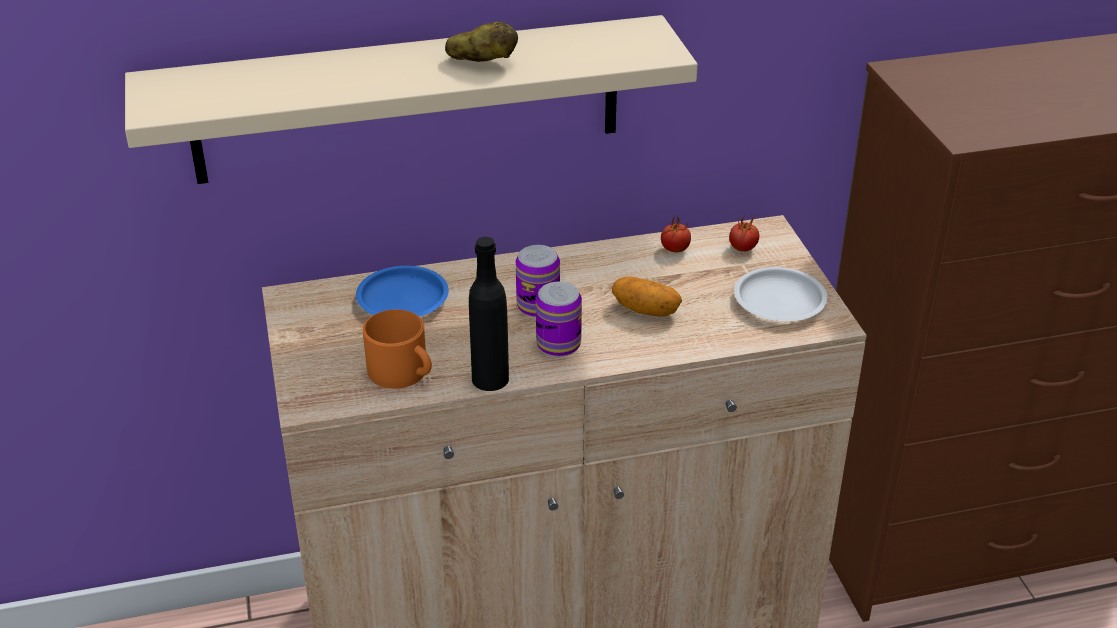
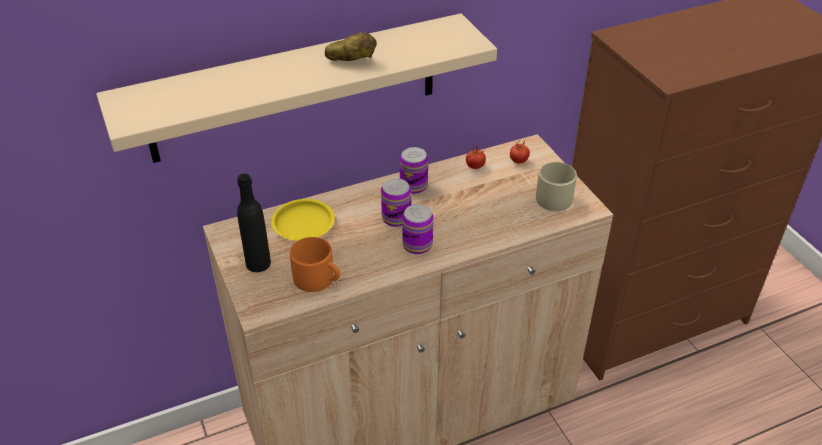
camera: 10 degrees left, 5 degrees up
blue plate [356,266,449,317] -> yellow plate [271,199,335,241]
black bottle [469,237,509,391] -> black bottle moved to [237,173,271,272]
potato [612,276,682,316] -> none
white plate [734,267,827,321] -> beige mug [536,162,577,211]
none -> can [400,147,428,194]

